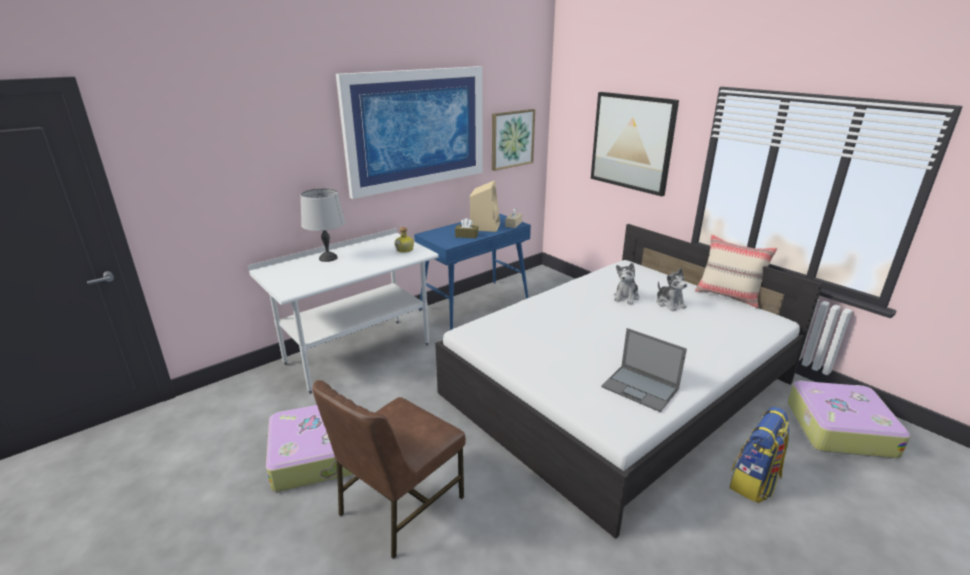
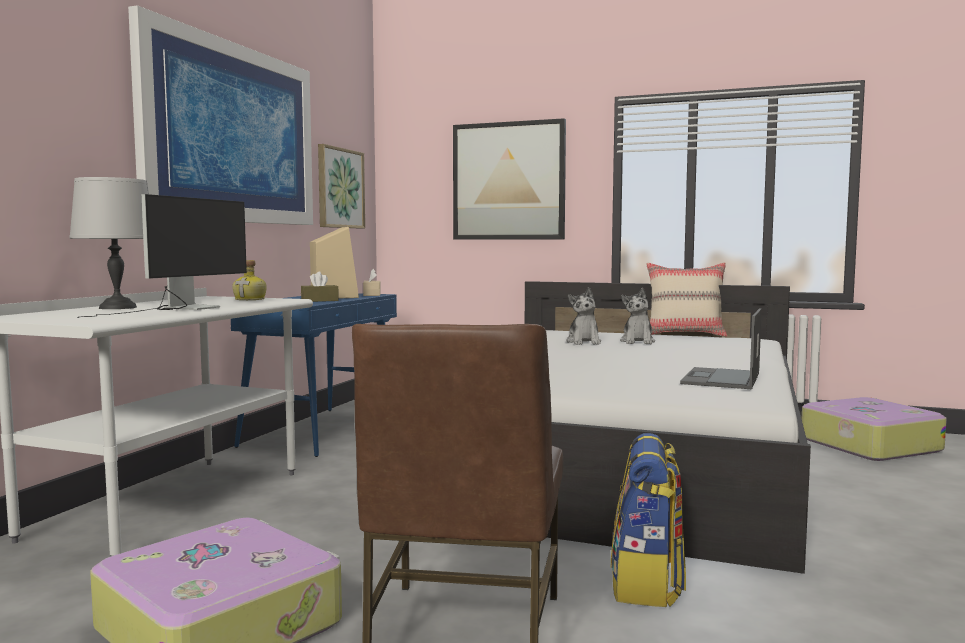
camera: 30 degrees left, 20 degrees down
laptop [601,328,687,412] -> laptop turned 105 degrees clockwise [680,309,762,389]
plush toy [656,268,687,311] -> plush toy turned 60 degrees clockwise [620,288,655,344]
backpack [729,407,789,503] -> backpack moved to [611,433,686,607]
none -> monitor [77,194,247,318]

